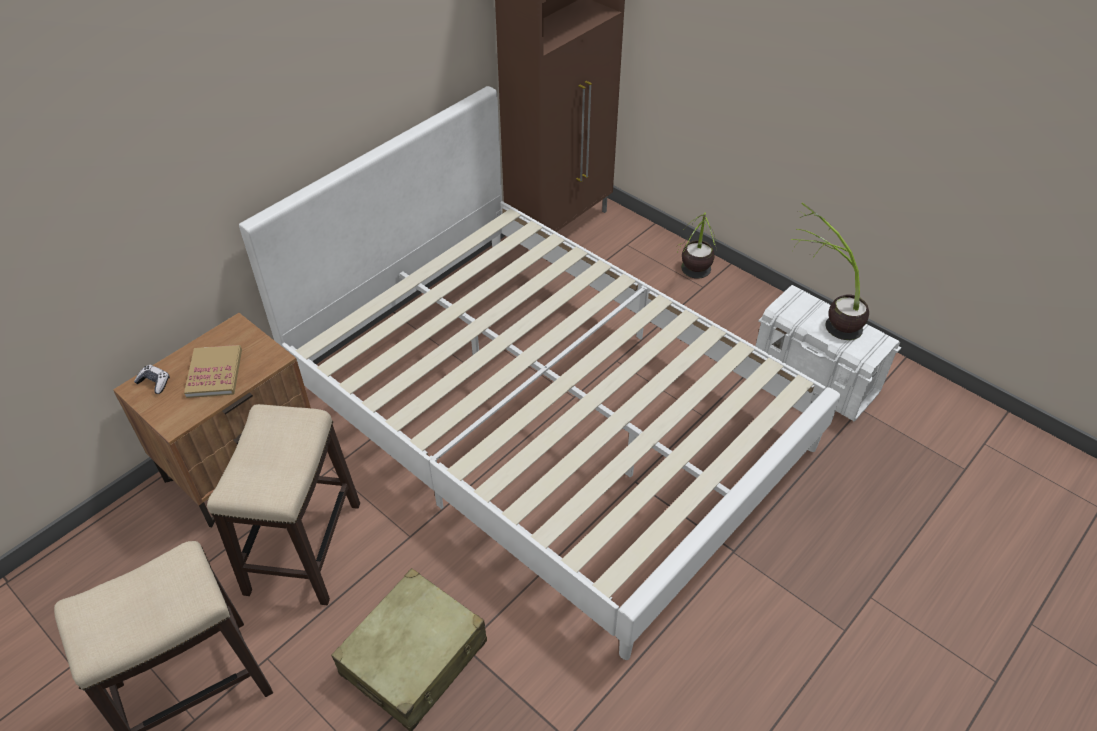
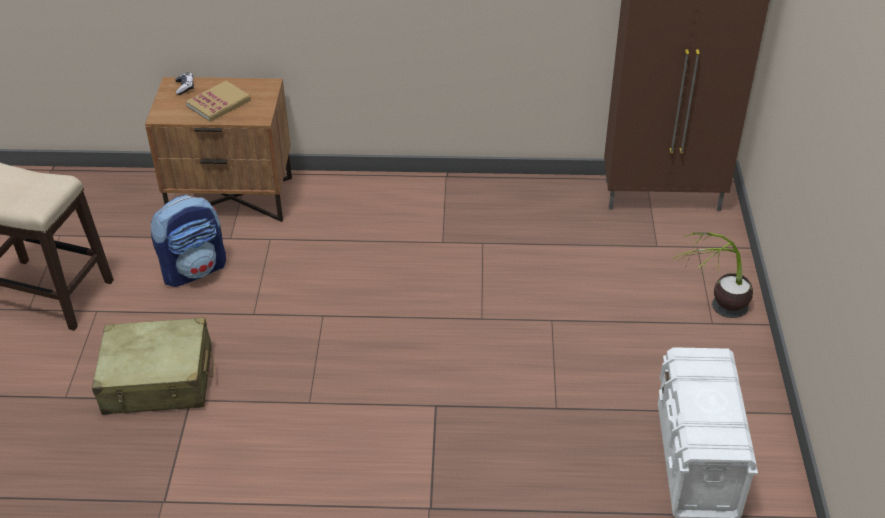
camera: 50 degrees right, 5 degrees down
stool [207,404,360,605] -> backpack [151,195,226,287]
white bed [239,86,841,660] -> none
potted plant [791,202,869,340] -> none

